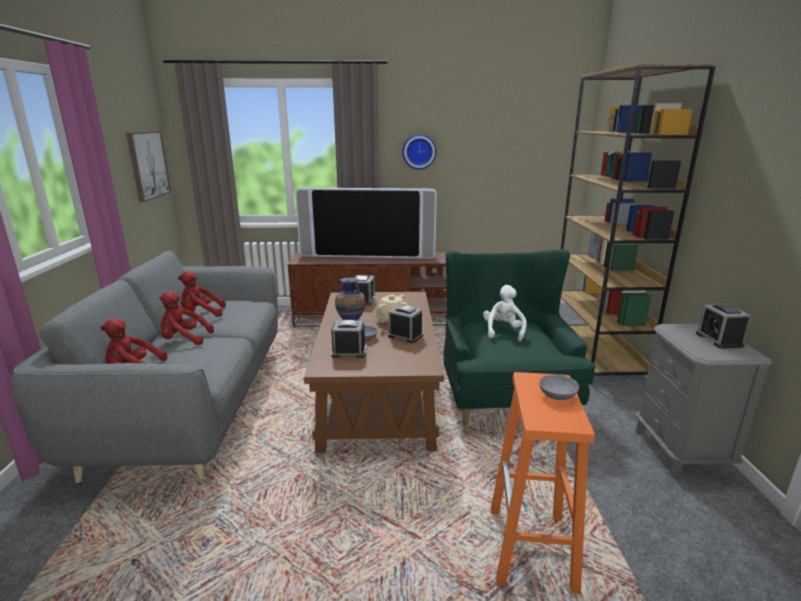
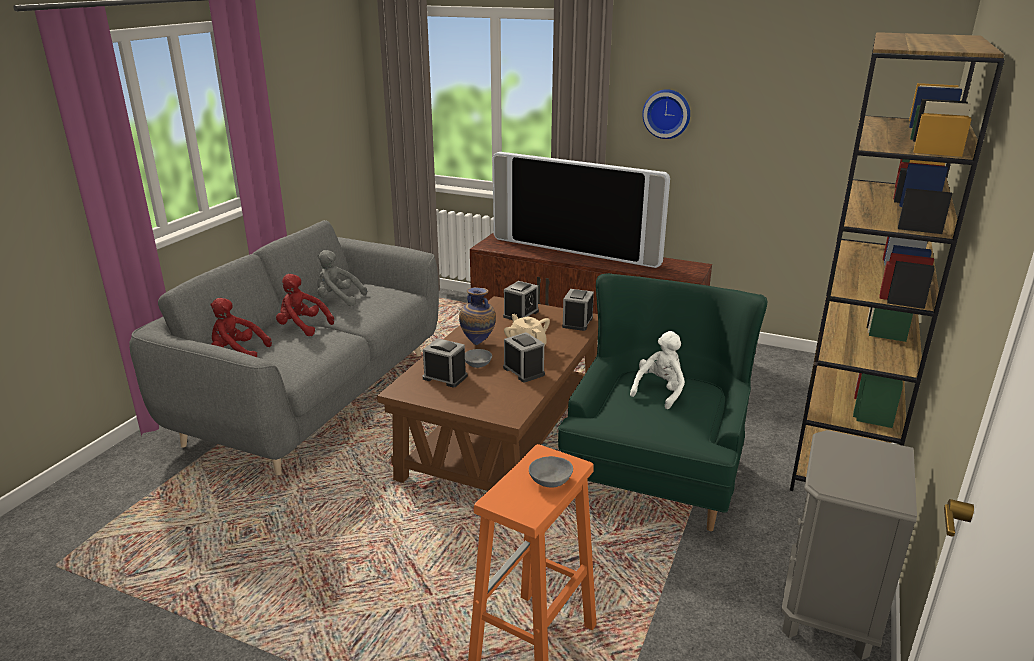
camera: 25 degrees right, 5 degrees up
picture [126,131,171,202] -> none
red plush toy [178,271,226,317] -> grey plush toy [317,250,367,306]
alarm clock [696,304,751,349] -> alarm clock moved to [562,289,594,331]

